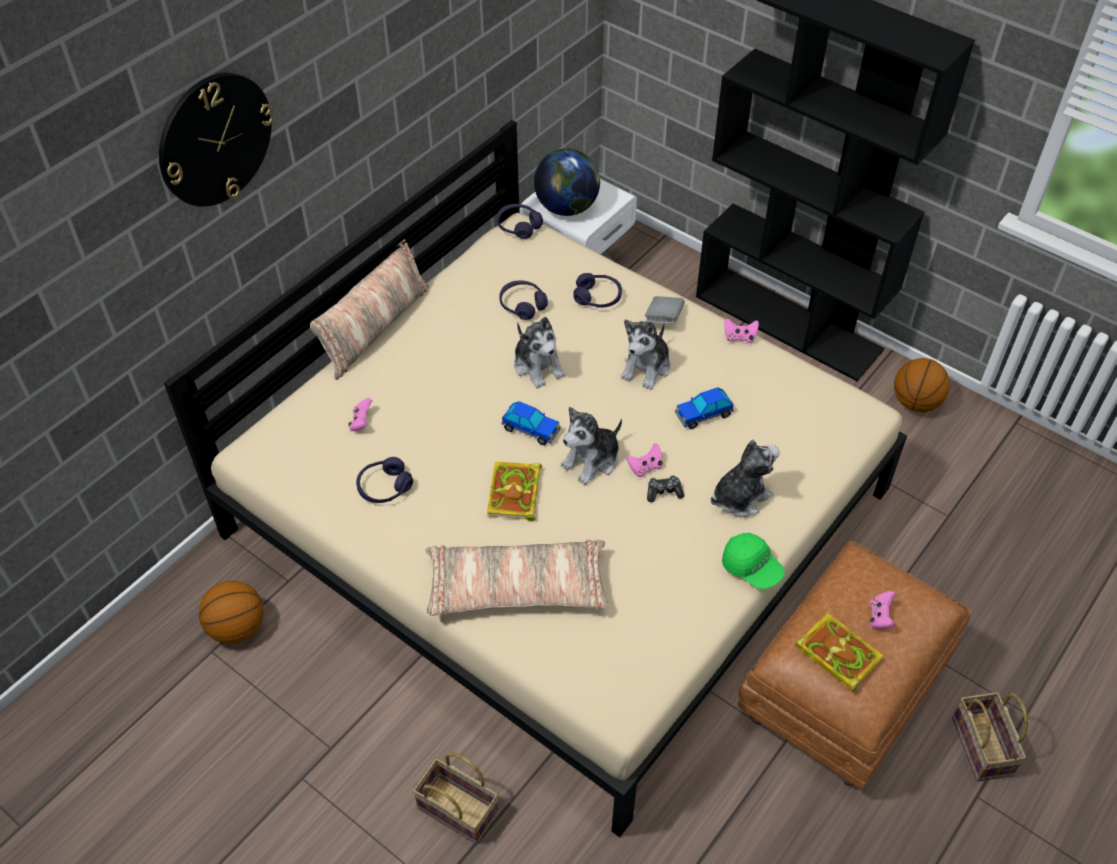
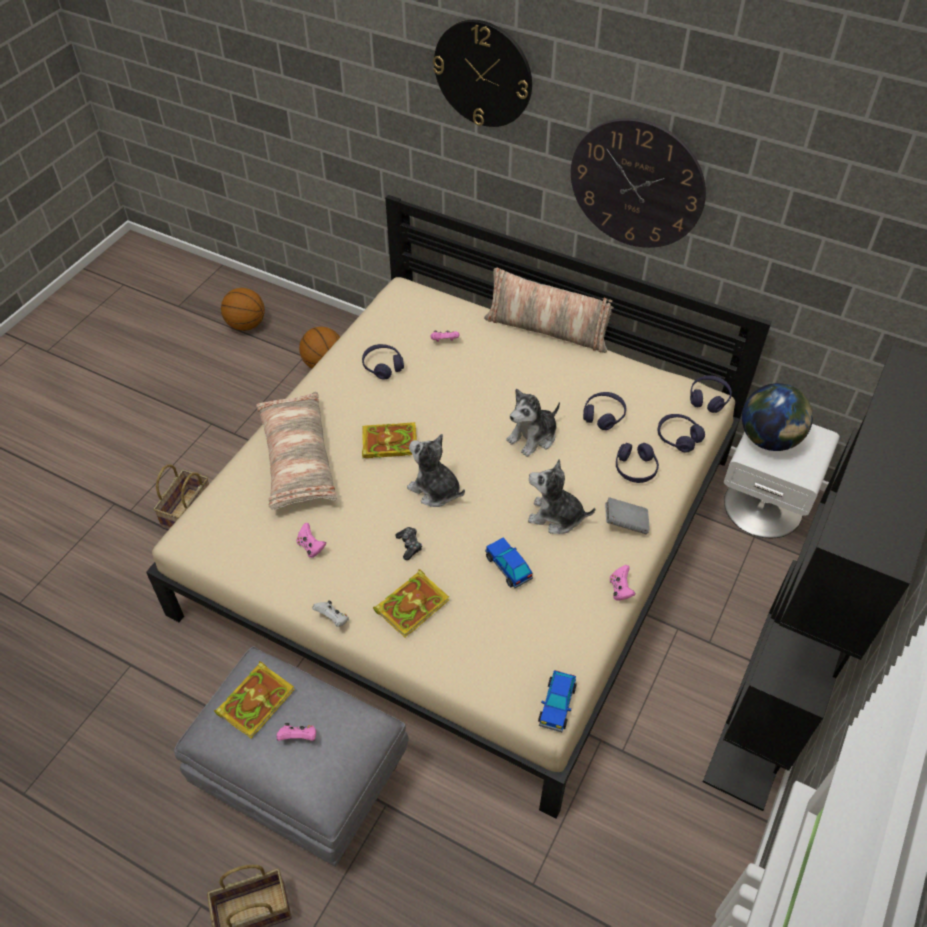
camera: 80 degrees right, 0 degrees up
toy car [501,401,561,445] -> toy car moved to [538,670,577,732]
pink game controller [626,443,663,477] -> pink game controller moved to [296,523,326,558]
plush toy [711,440,779,517] -> book [373,569,449,638]
green cap [722,533,785,589] -> white game controller [312,600,349,627]
brown ottoman [738,541,971,790] -> grey ottoman [174,646,409,867]
basketball [894,358,950,412] -> basketball moved to [221,288,265,331]
none -> wall clock [571,118,706,248]
none -> purple headphones [658,414,705,453]

